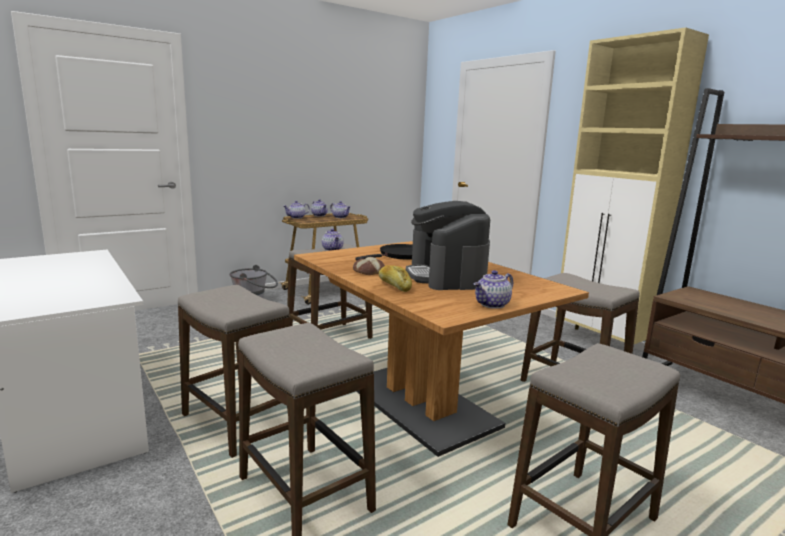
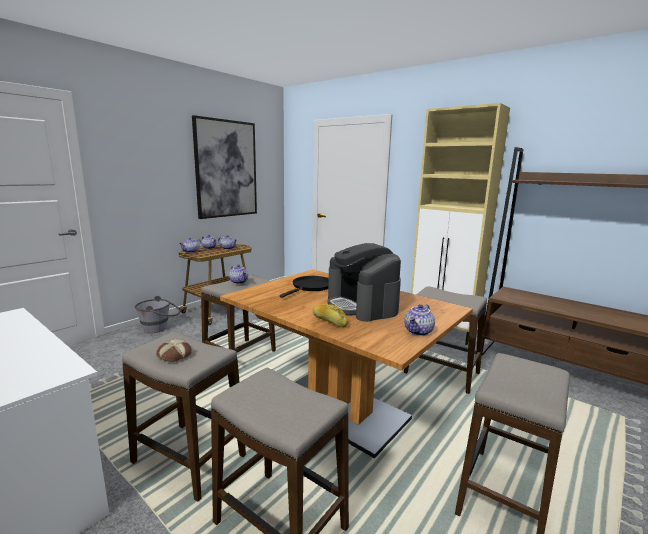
camera: 15 degrees left, 0 degrees up
bread [353,257,385,275] -> bread moved to [156,339,192,362]
none -> picture [192,115,257,219]

